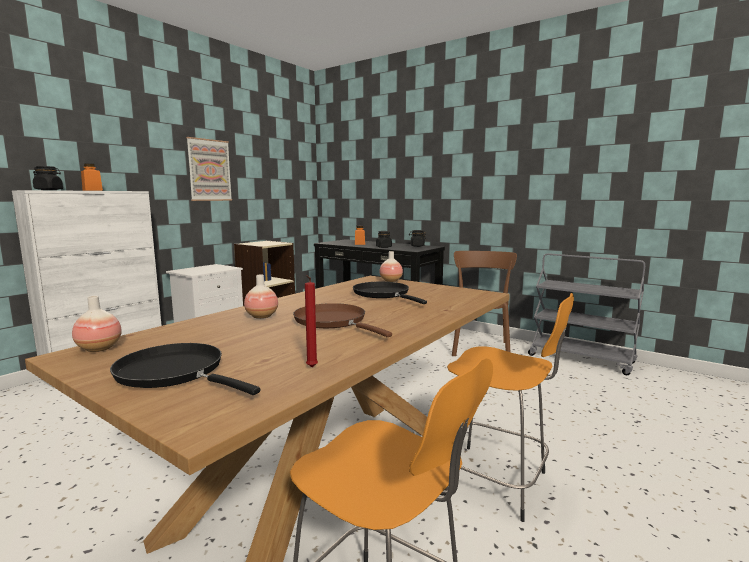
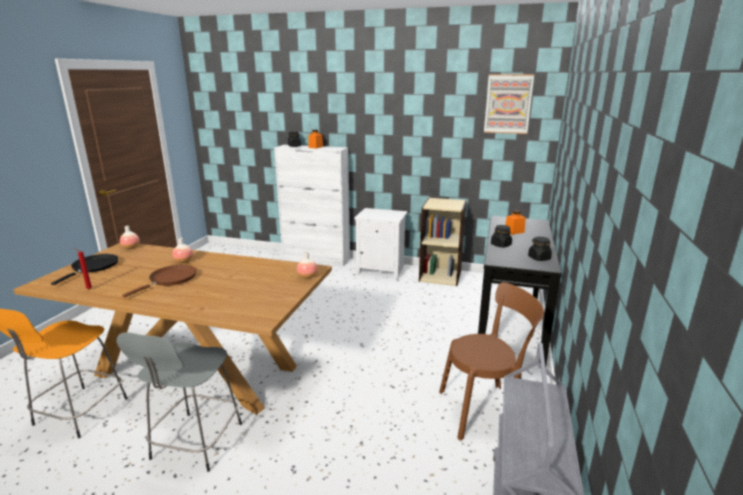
camera: 70 degrees right, 10 degrees up
picture [186,137,232,201] -> picture moved to [484,74,534,134]
black frying pan [353,282,427,304] -> none
orange stool [447,293,574,522] -> grey stool [117,332,242,472]

